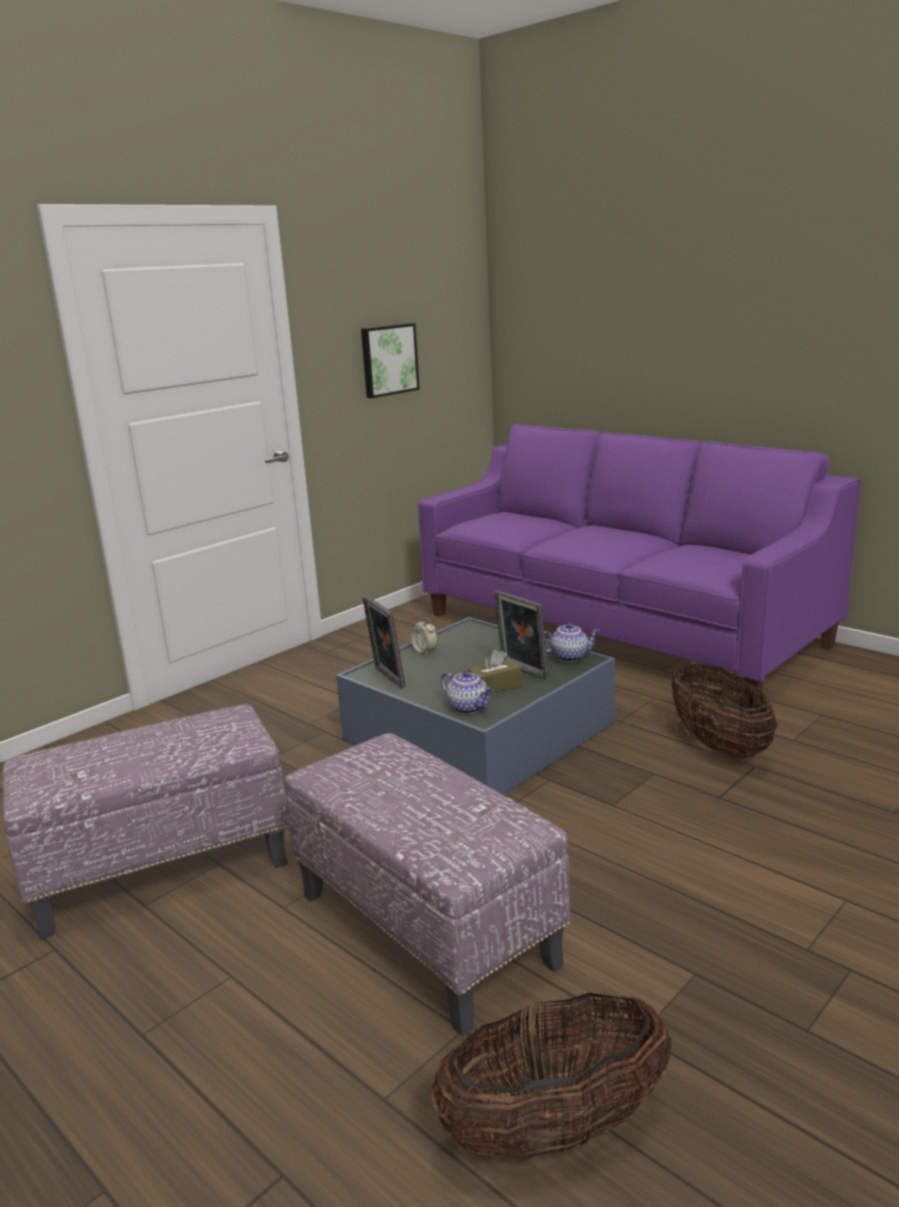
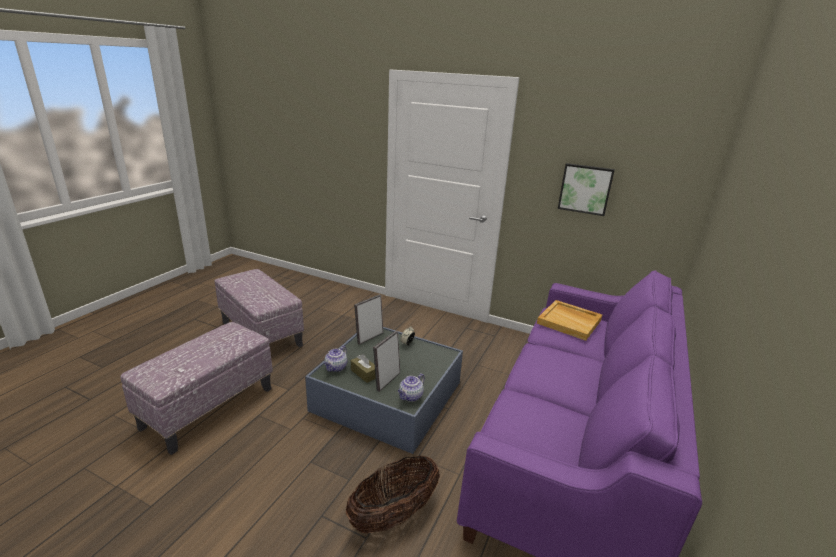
camera: 70 degrees right, 5 degrees up
basket [431,991,671,1160] -> none
teapot [544,623,600,662] -> teapot turned 60 degrees clockwise [398,373,425,402]
none -> beige tray [537,300,602,341]

